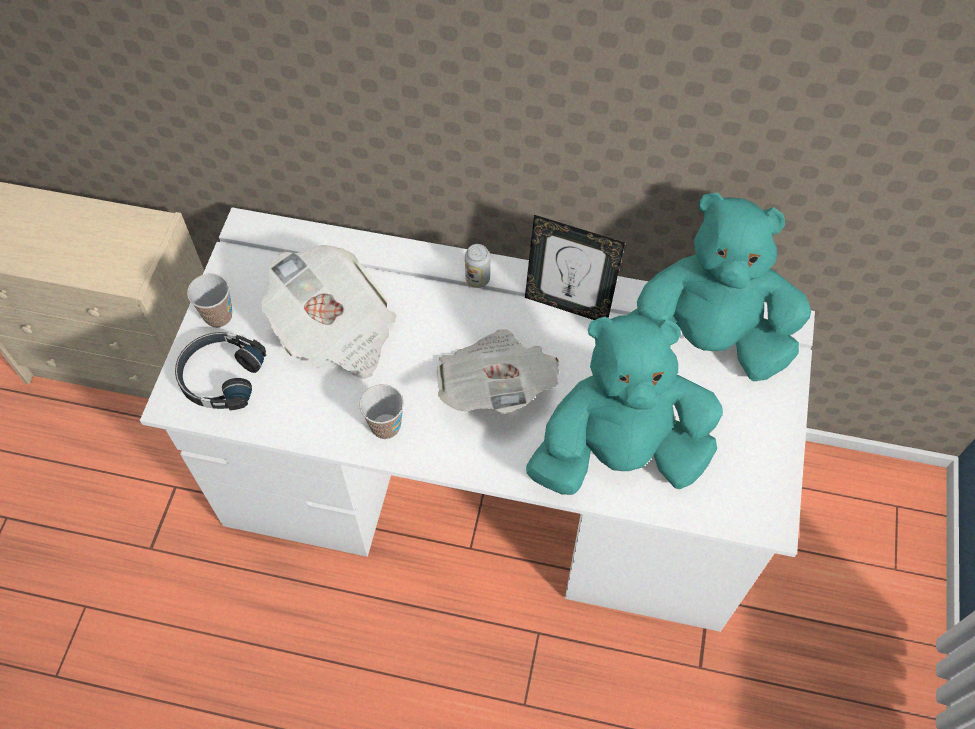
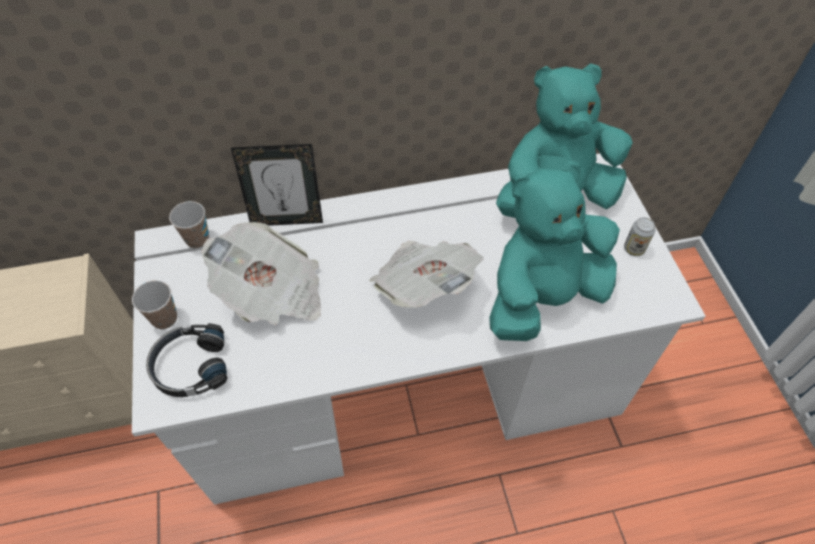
camera: 25 degrees left, 5 degrees down
cup [359,384,404,439] -> cup moved to [169,201,209,248]
can [465,244,490,288] -> can moved to [624,217,655,256]
picture frame [525,215,625,320] -> picture frame moved to [231,144,323,226]

